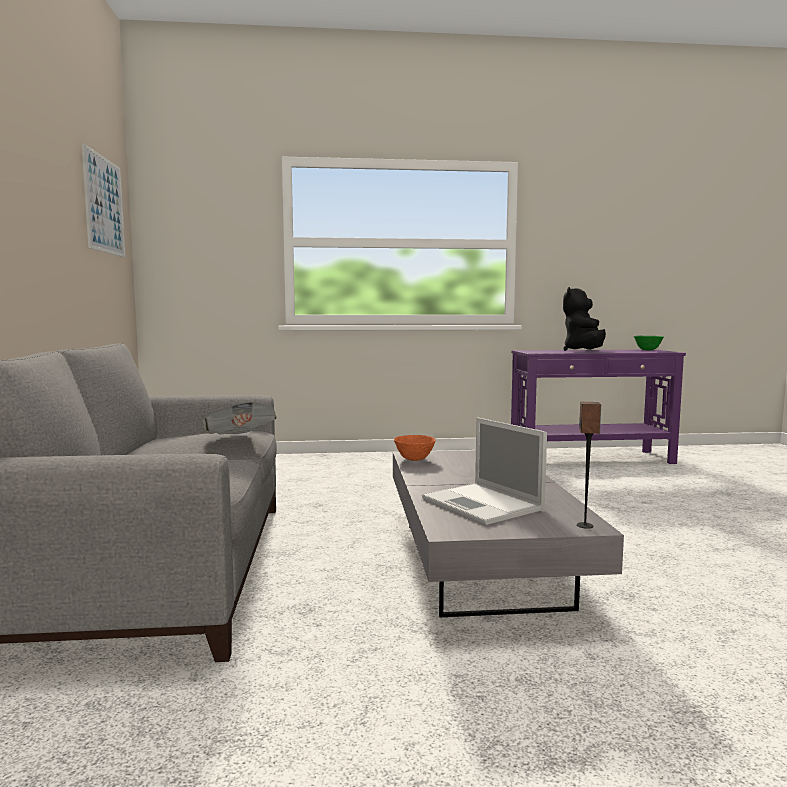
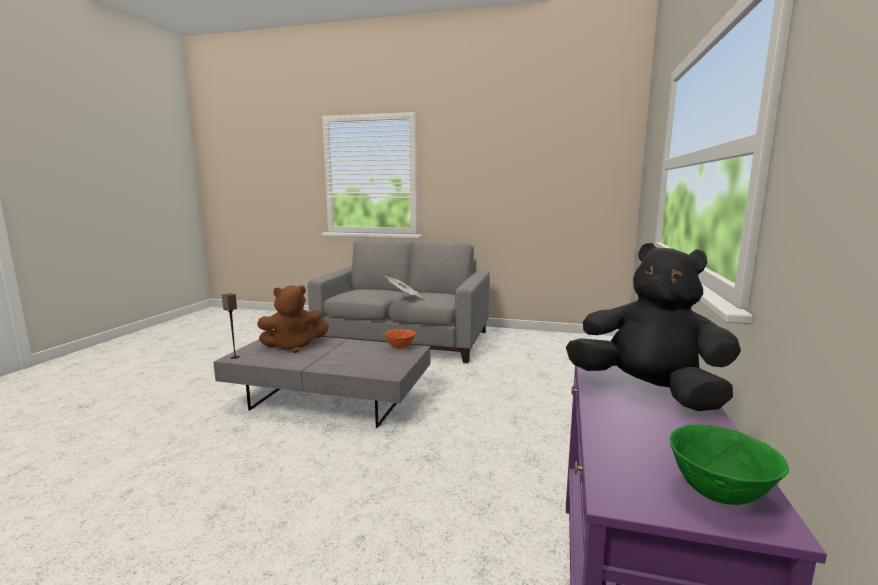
camera: 110 degrees right, 5 degrees up
picture [82,143,125,257] -> none
laptop [422,417,547,525] -> brown plush toy [257,285,329,353]

